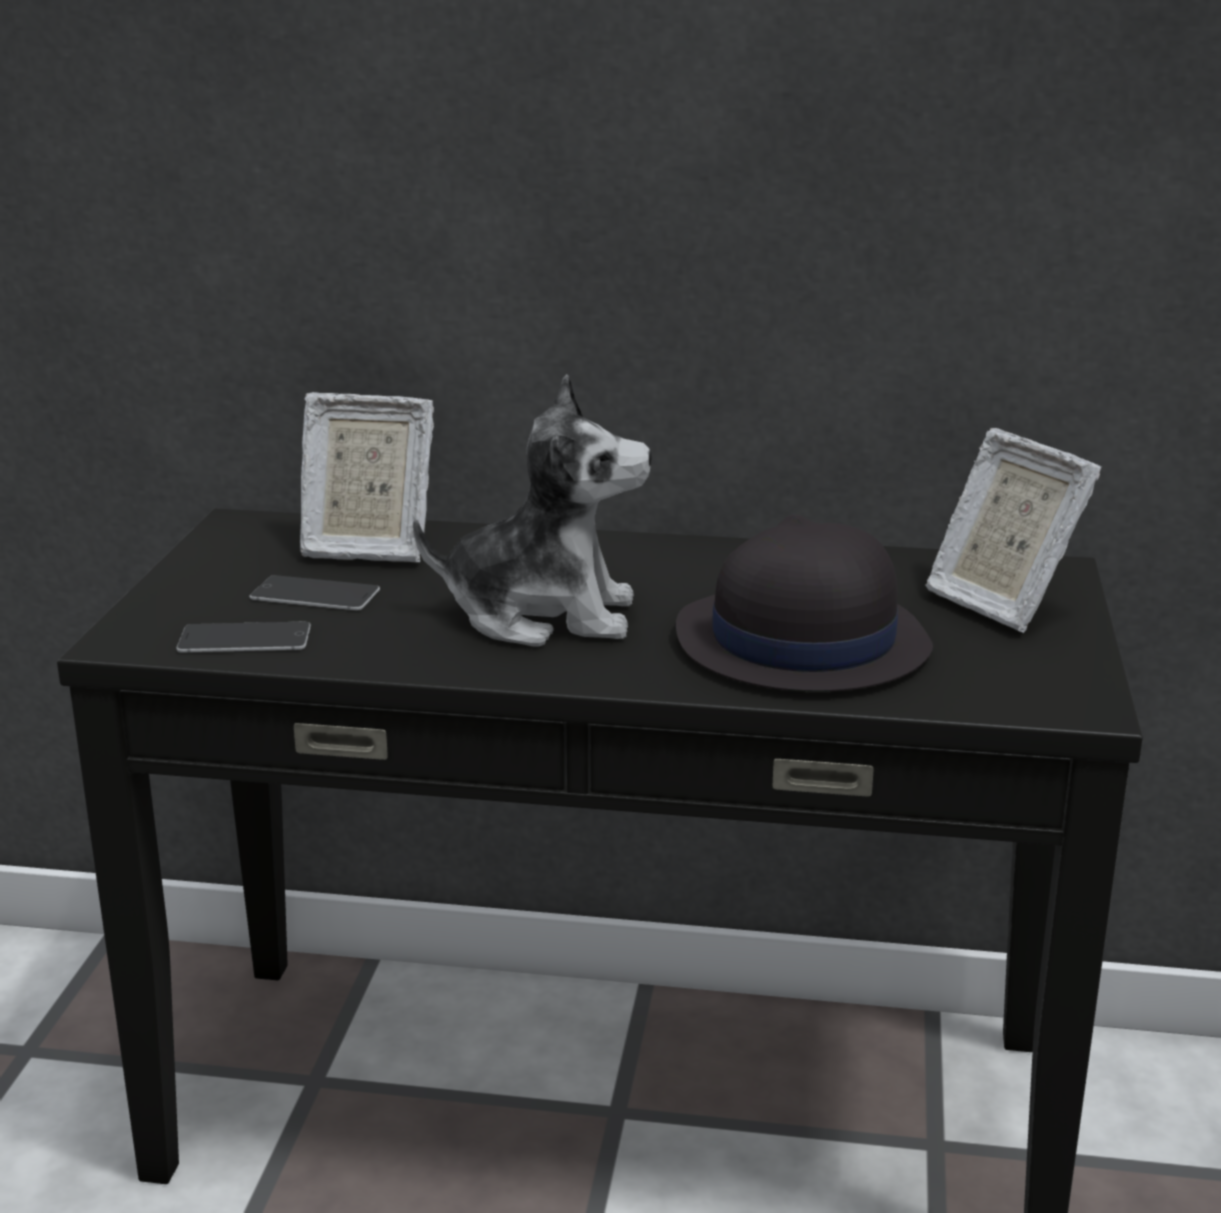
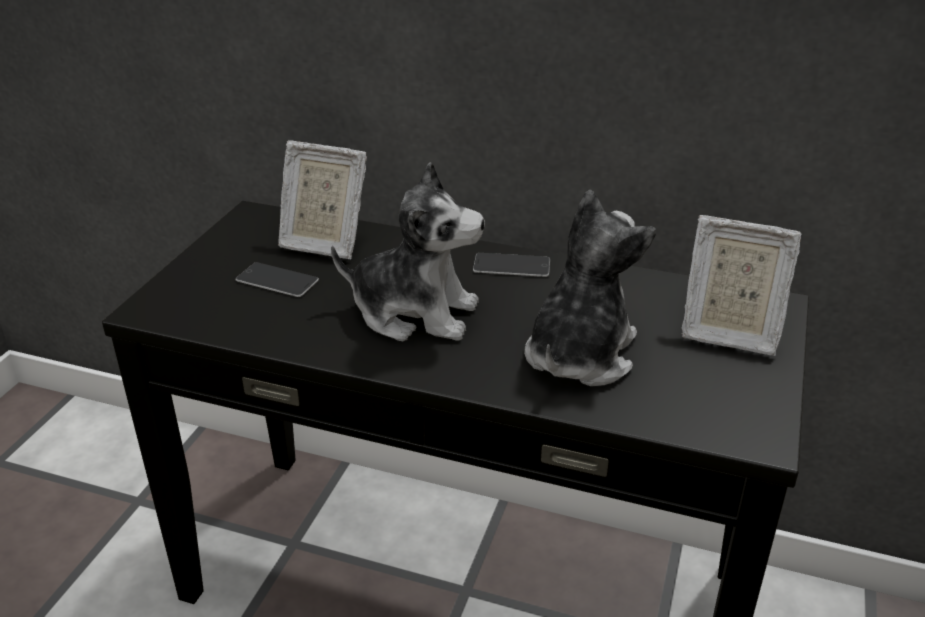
camera: 10 degrees right, 10 degrees up
phone [176,622,311,653] -> phone moved to [473,253,550,277]
black hat [676,514,933,692] -> plush toy [524,190,656,386]
picture frame [925,428,1102,633] -> picture frame turned 45 degrees counterclockwise [681,215,802,356]

